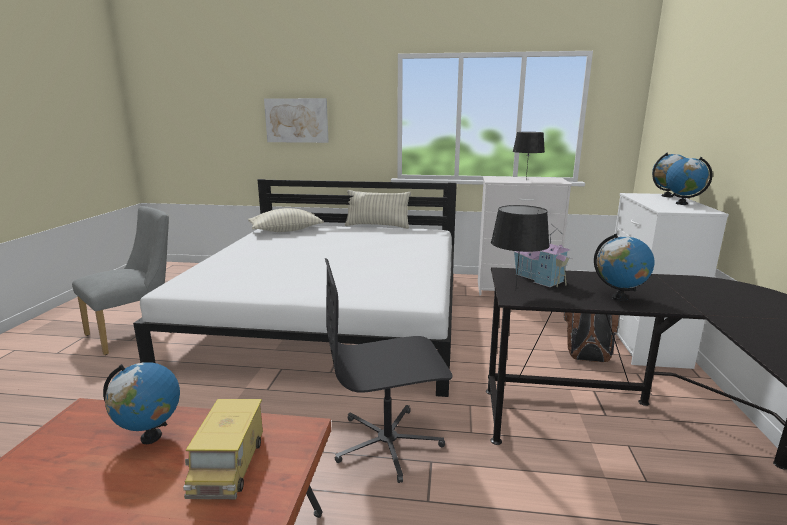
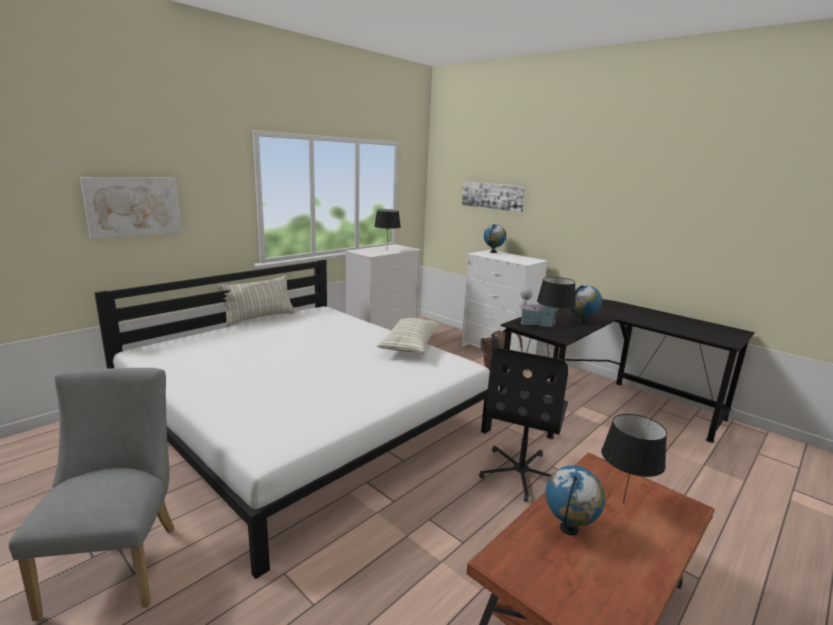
camera: 55 degrees left, 0 degrees up
toy truck [183,399,263,499] -> black table lamp [601,414,667,503]
pillow [248,208,324,232] -> pillow moved to [377,318,441,354]
globe [666,157,712,205] -> none
none -> picture [462,181,526,212]

